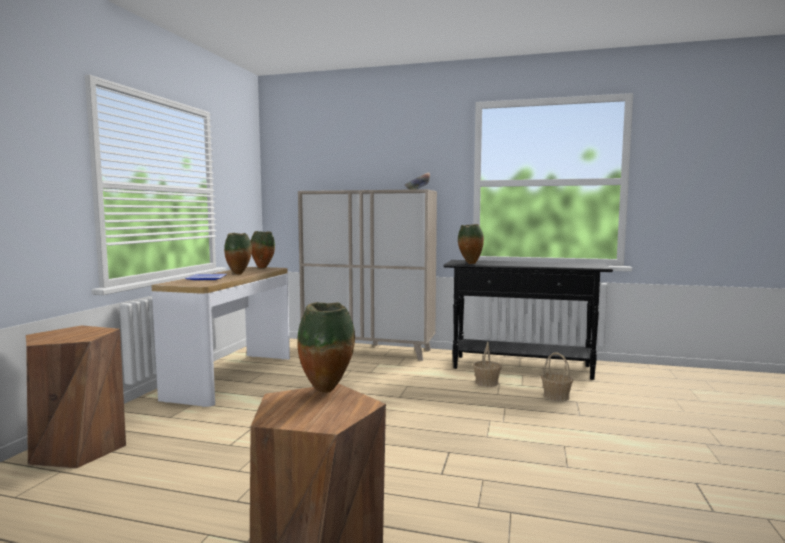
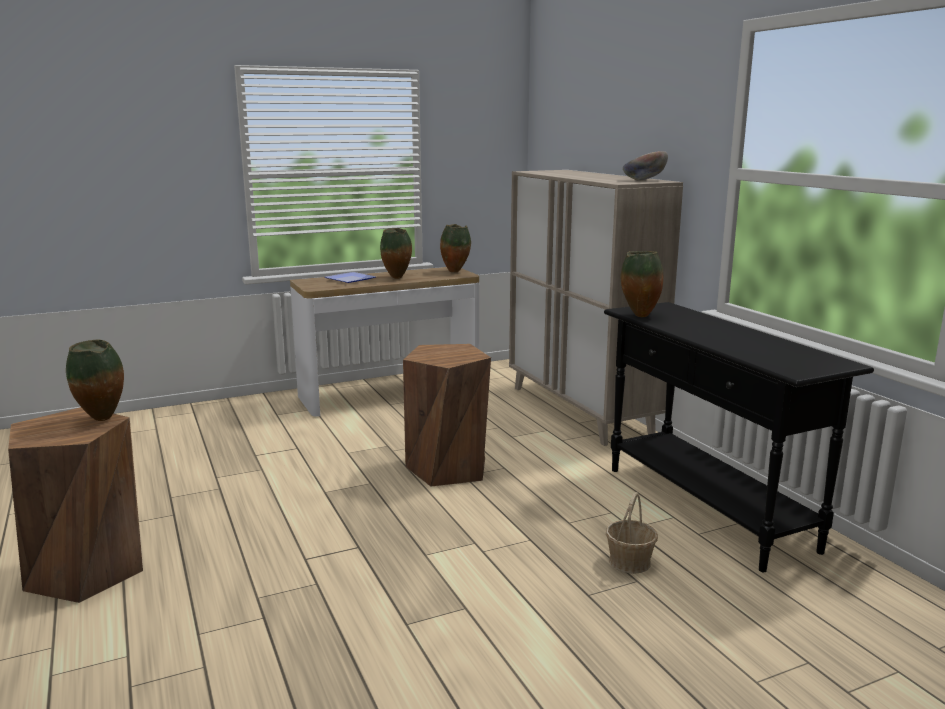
camera: 50 degrees right, 10 degrees up
brown stool [26,325,126,468] -> brown stool moved to [403,344,491,487]
basket [473,342,502,387] -> none

